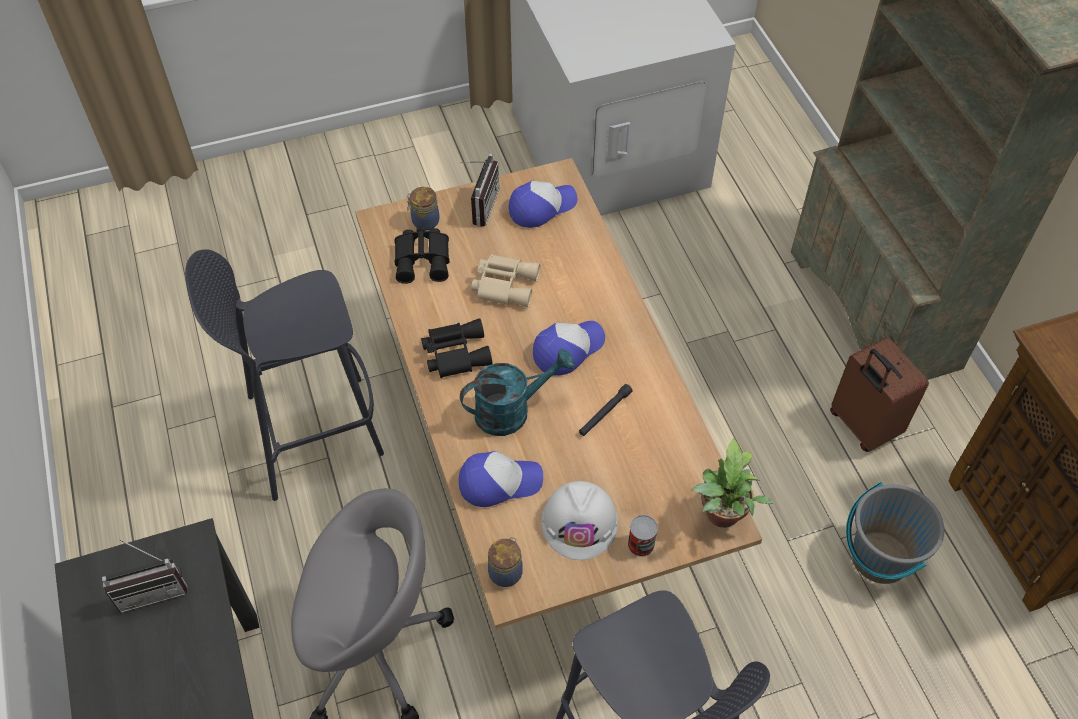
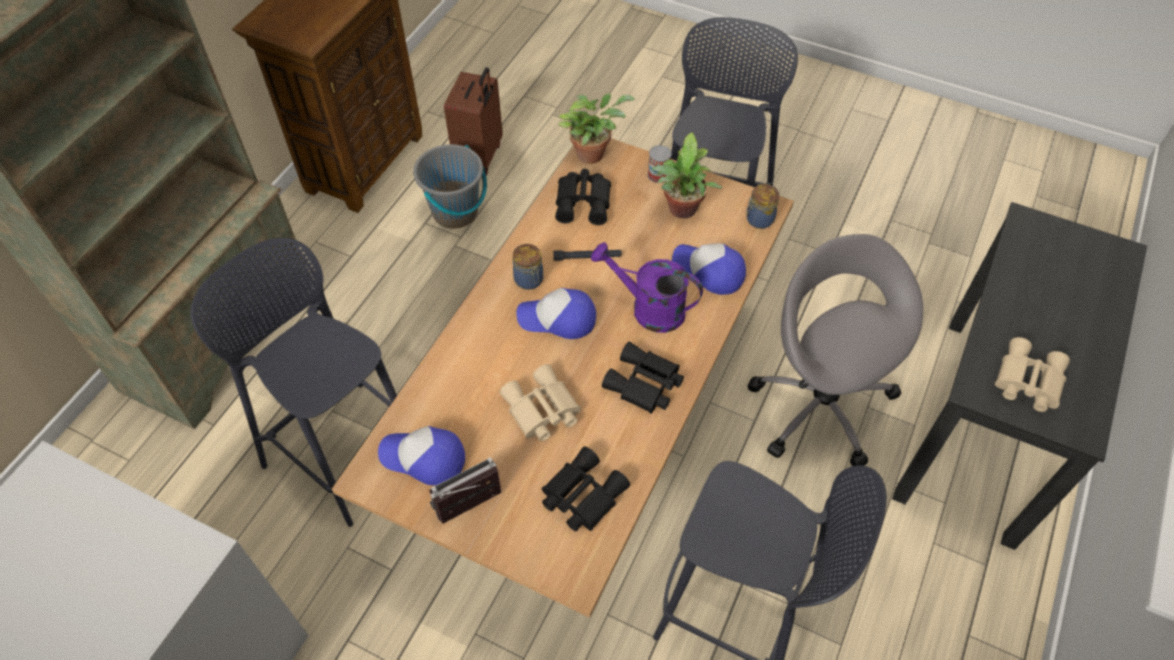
camera: 135 degrees left, 0 degrees up
radio [102,540,188,613] -> beige binoculars [995,337,1070,412]
jar [407,187,440,231] -> jar moved to [513,244,543,290]
turquoise watering can [460,349,575,436] -> purple watering can [591,242,703,333]
white hard hat [541,481,618,560] -> potted plant [651,132,722,218]
brown suitcase [830,337,929,452] -> brown suitcase moved to [444,67,503,175]
none -> grey stool [190,238,397,527]
none -> black binoculars [555,169,611,225]

